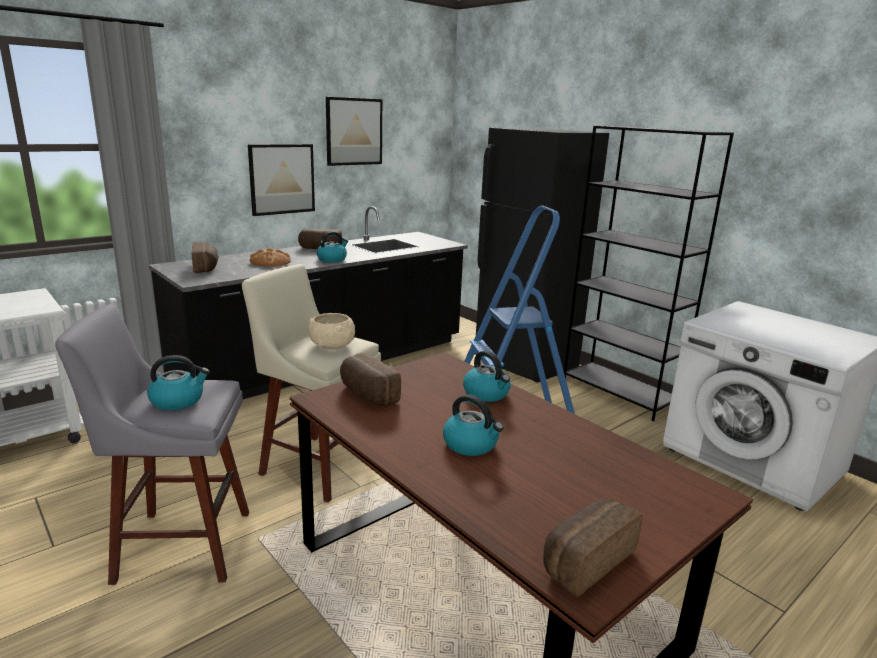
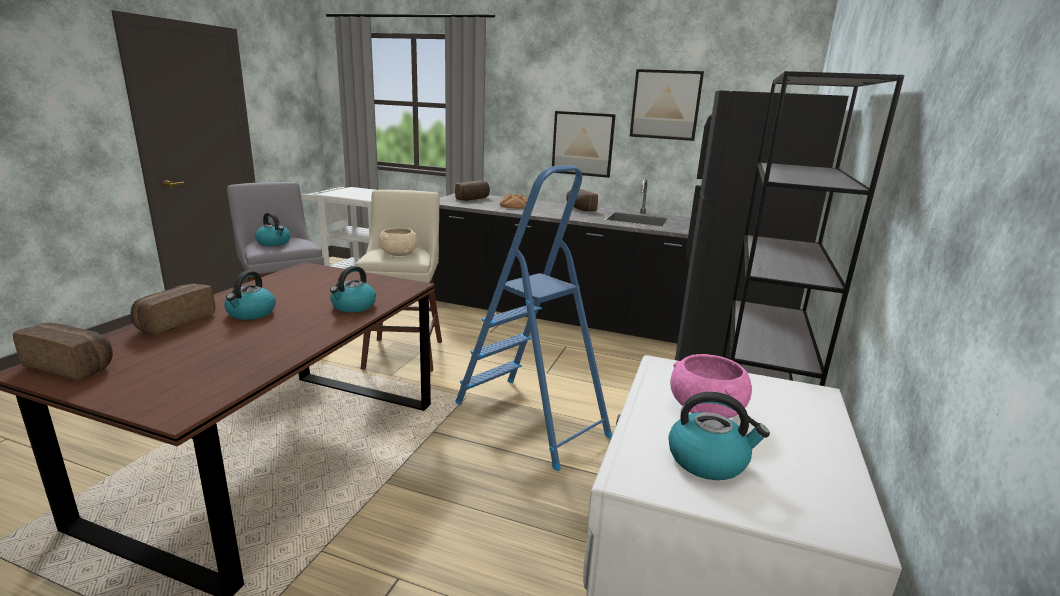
camera: 60 degrees right, 0 degrees up
kettle [317,231,348,263] -> kettle moved to [668,392,770,480]
bread [340,353,401,406] -> bread moved to [131,284,215,335]
none -> pink bowl [670,354,752,418]

